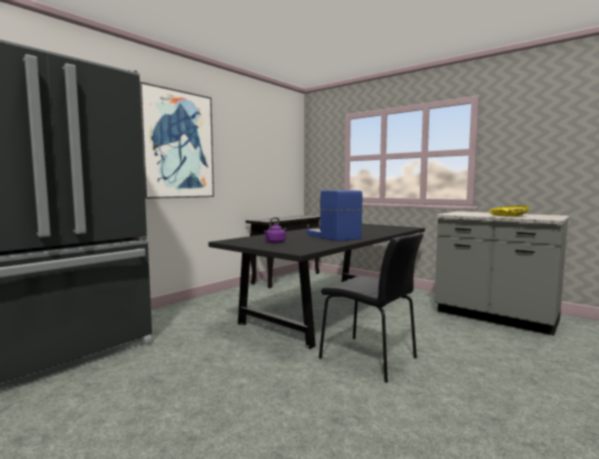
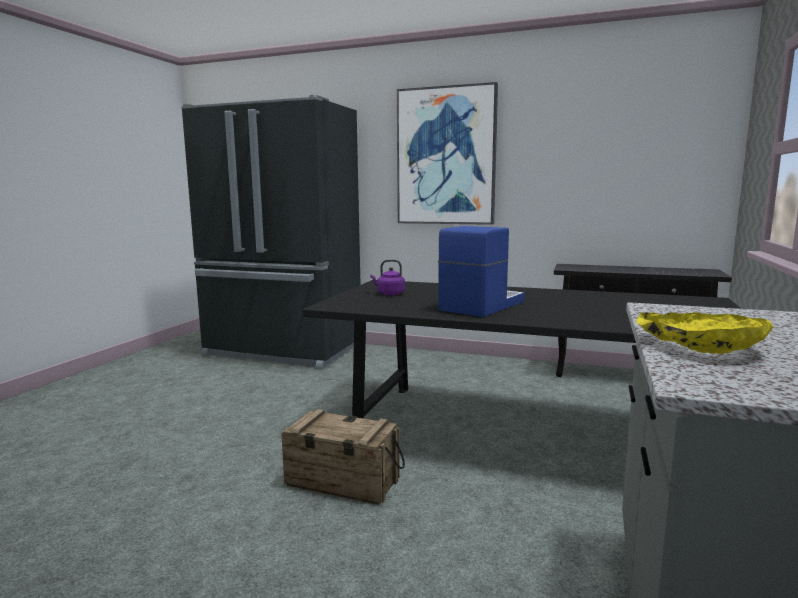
camera: 70 degrees right, 5 degrees up
black chair [319,232,424,383] -> crate [281,409,405,505]

